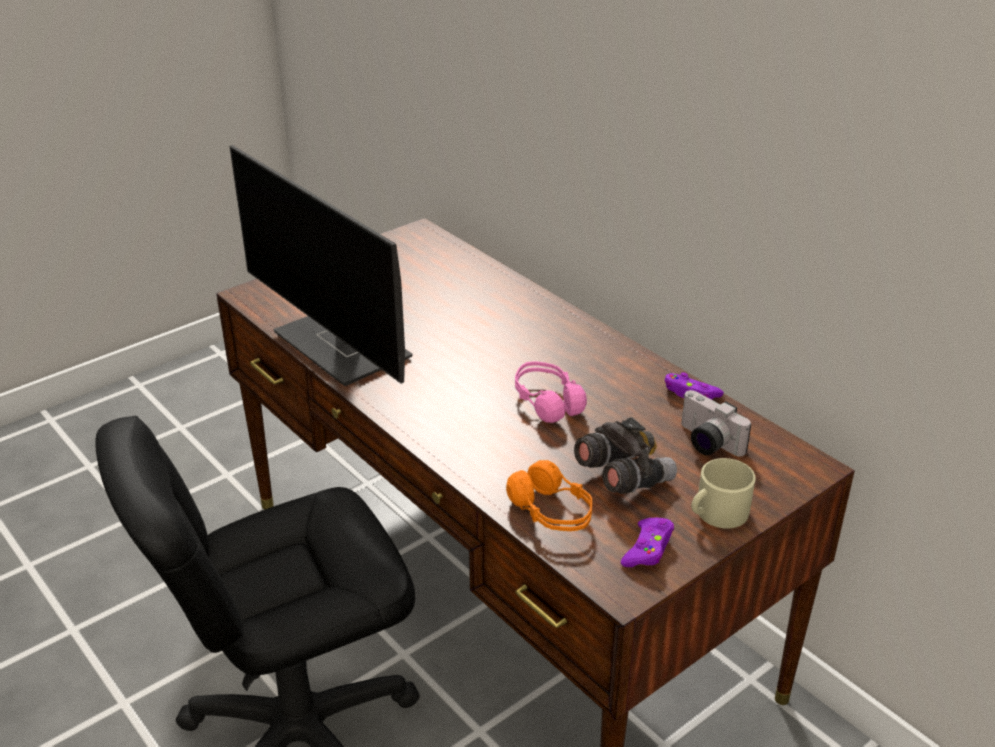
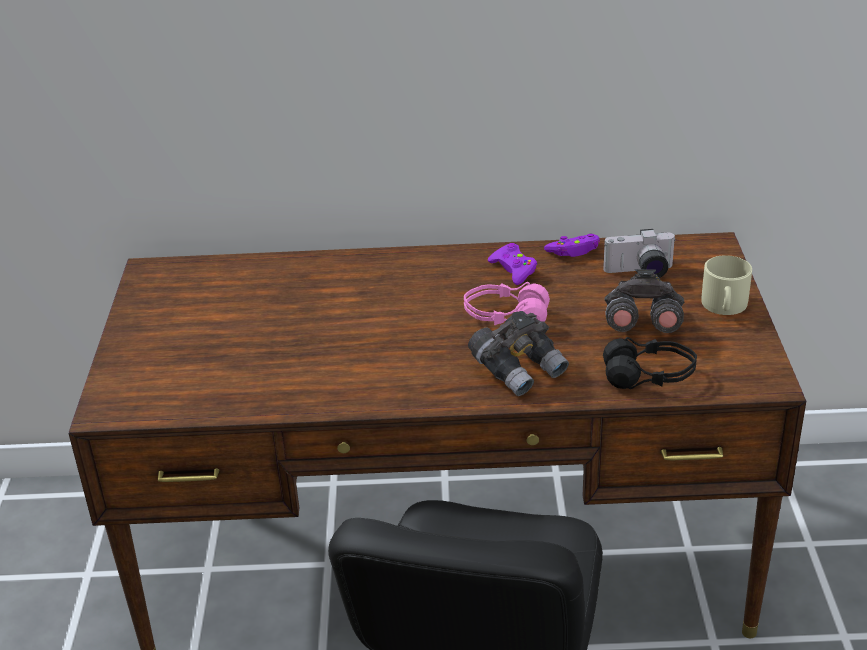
camera: 50 degrees left, 0 degrees up
monitor [230,145,413,386] -> none
orange headphones [506,460,592,531] -> black headphones [603,337,697,389]
purple game controller [621,518,674,567] -> purple game controller moved to [488,243,537,285]
none -> grey binoculars [468,311,569,396]

